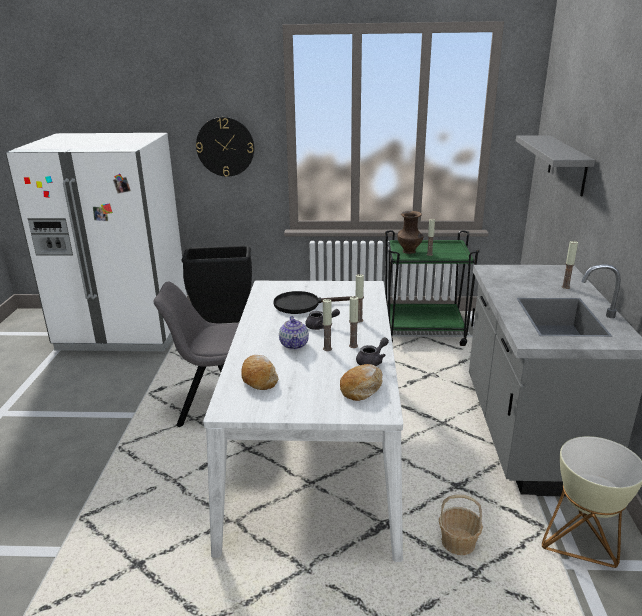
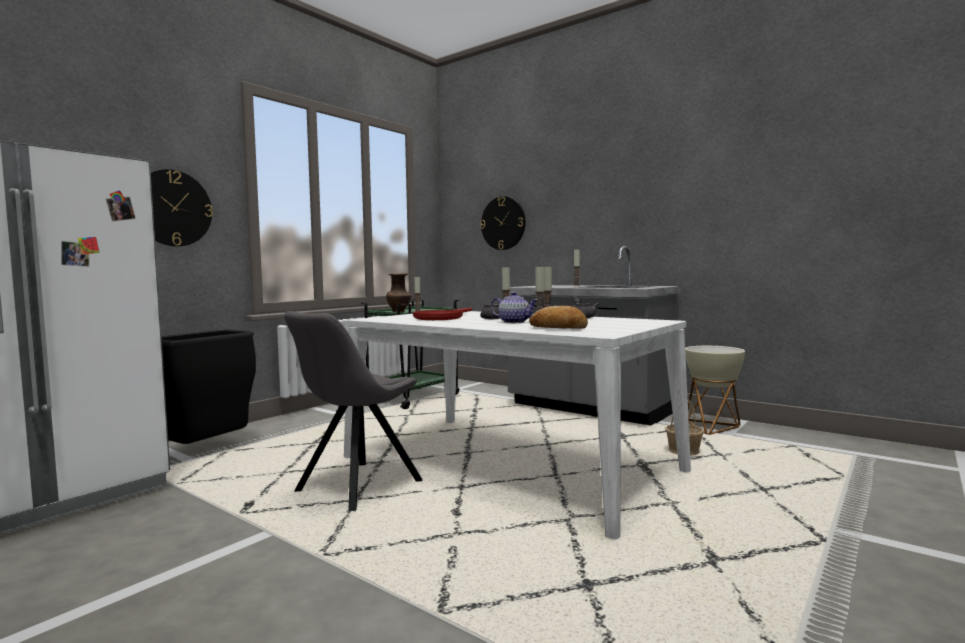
camera: 55 degrees left, 20 degrees down
black frying pan [274,291,352,314] -> red frying pan [413,308,472,320]
bread [340,364,382,401] -> none
grey shelf [516,135,595,197] -> wall clock [480,196,525,250]

